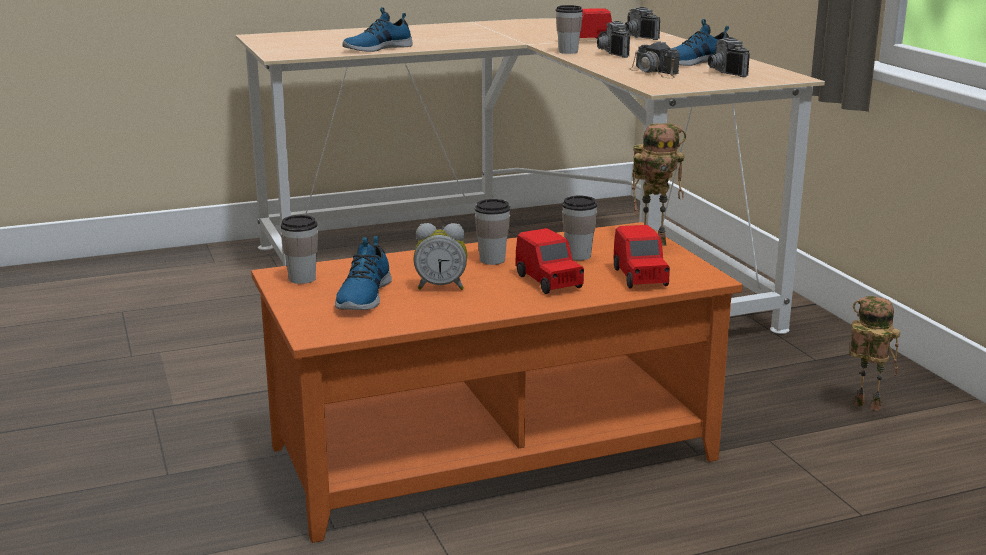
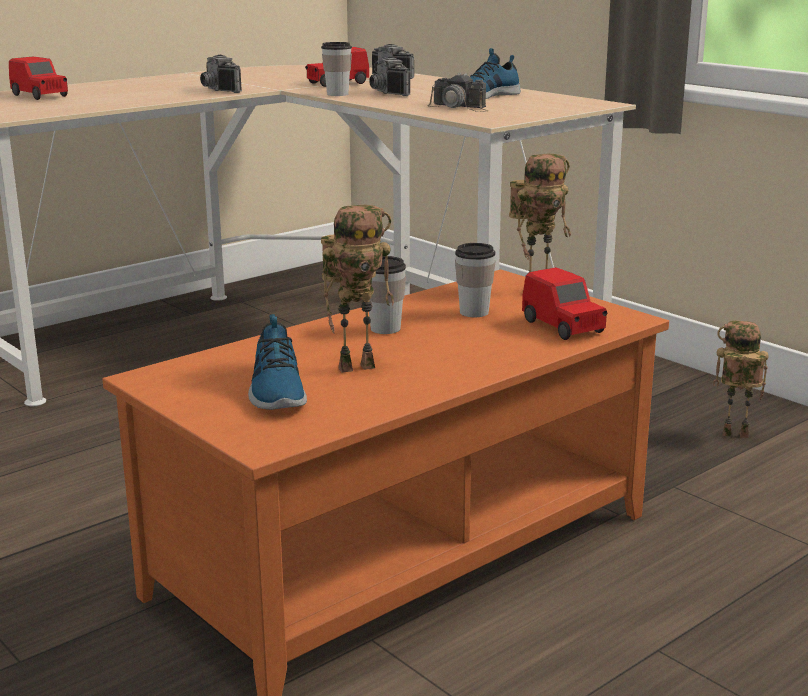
camera: 20 degrees left, 0 degrees up
cup [280,215,318,284] -> none
shoe [342,7,413,52] -> none
alarm clock [413,223,467,290] -> toy robot [321,205,394,373]
red toy car [516,228,584,294] -> red toy car moved to [9,57,68,100]
camera [708,37,750,77] -> camera moved to [200,55,242,93]

